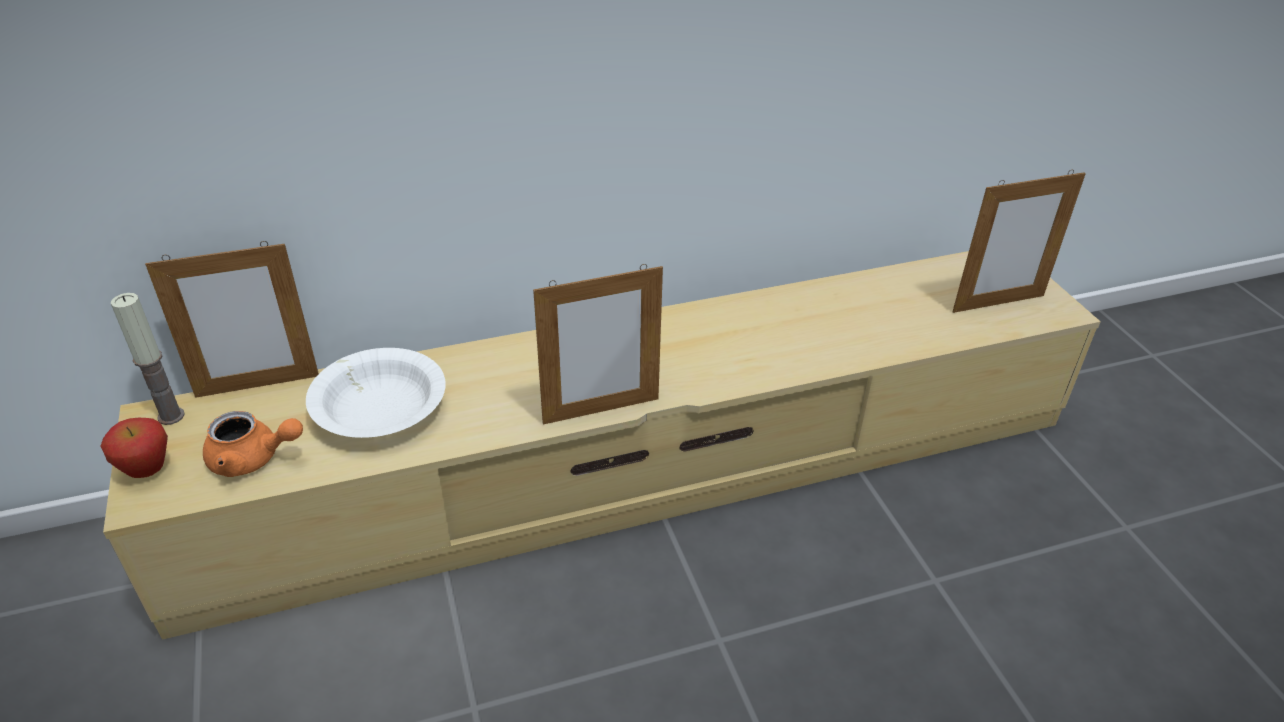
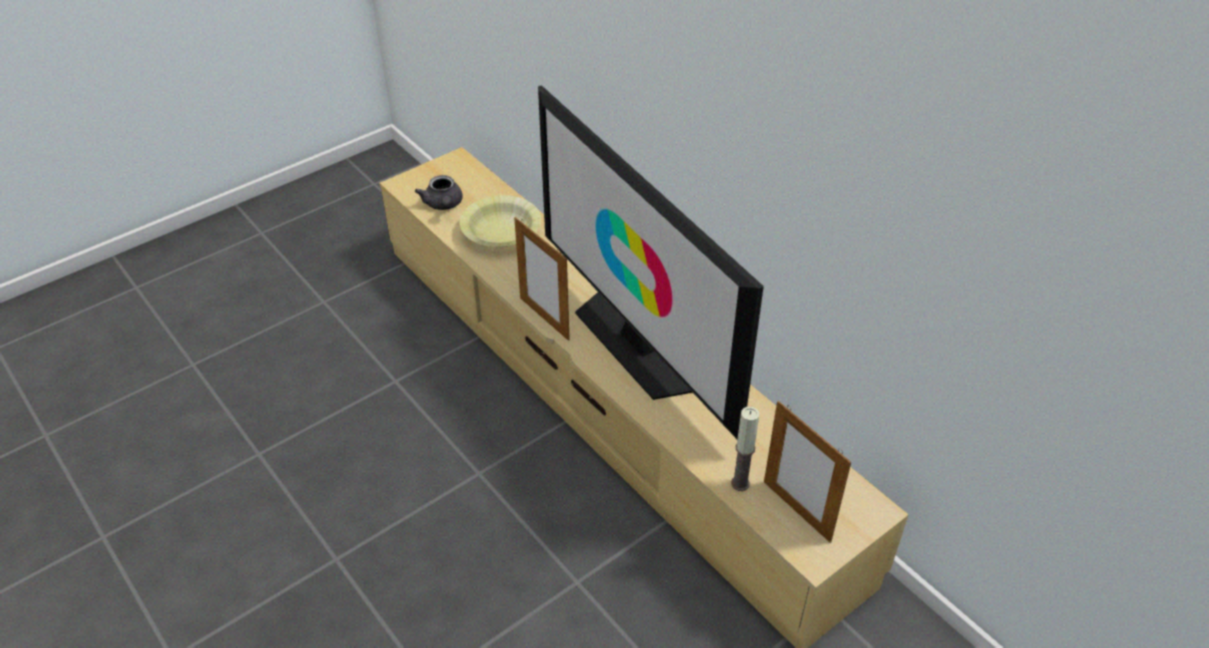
camera: 70 degrees right, 5 degrees up
apple [100,418,168,478] -> none
candle [111,293,185,425] -> candle moved to [731,406,760,491]
picture frame [145,241,319,398] -> none
orange teapot [203,411,303,477] -> grey teapot [415,175,463,210]
white bowl [306,348,446,438] -> yellow bowl [460,195,541,247]
none -> television [538,85,764,439]

